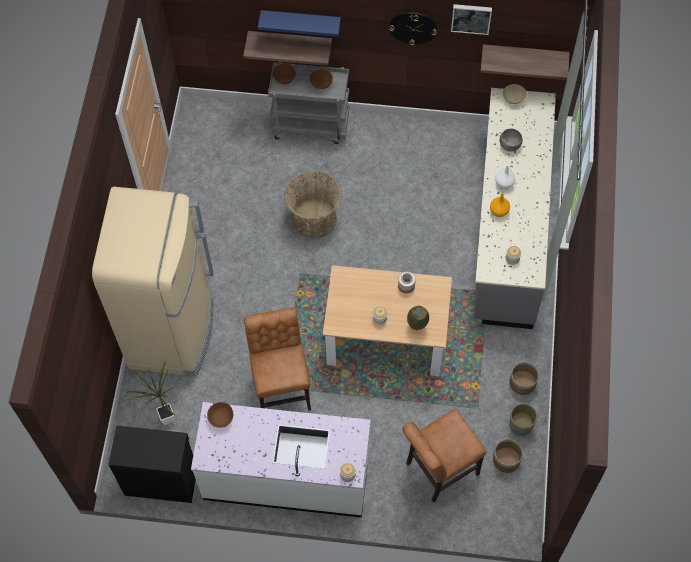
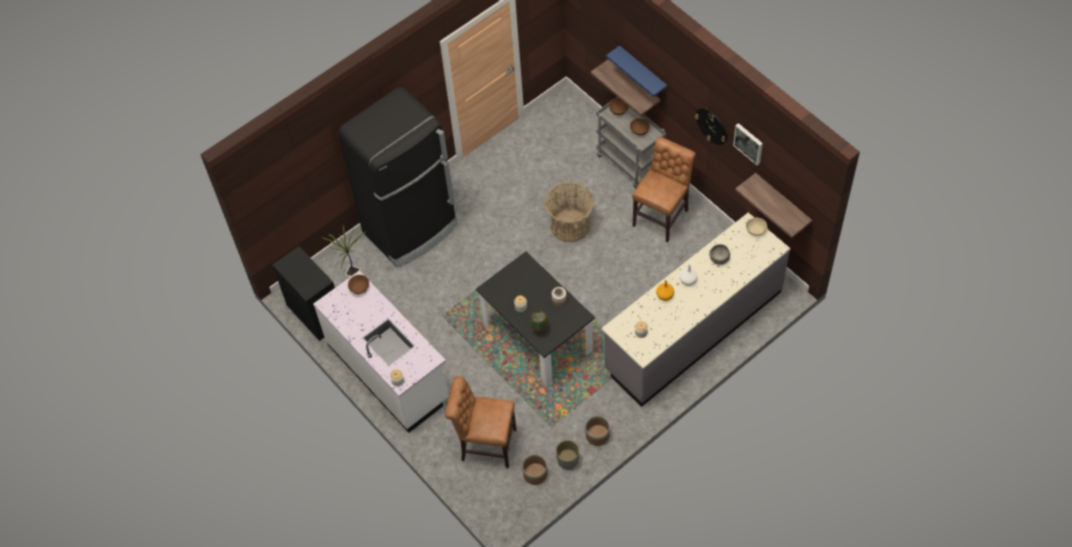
camera: 45 degrees right, 5 degrees down
beige fridge [92,187,213,376] -> black fridge [338,87,458,268]
brown chair [244,308,311,411] -> brown chair moved to [632,137,696,243]
beige dining table [322,265,452,376] -> black dining table [476,251,595,387]

